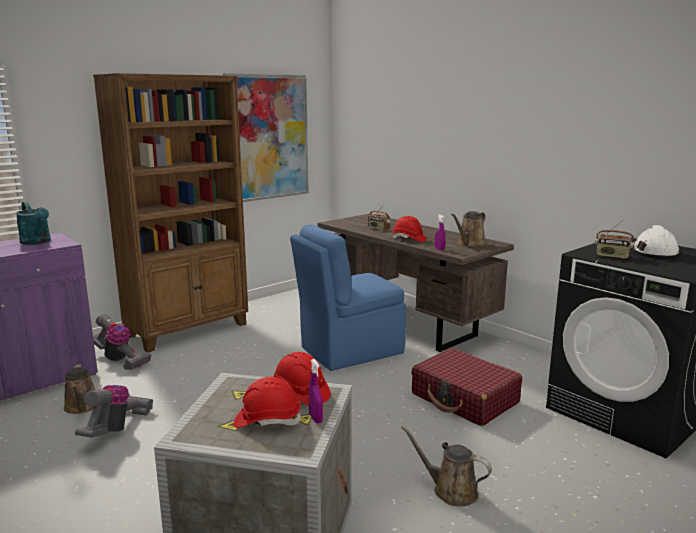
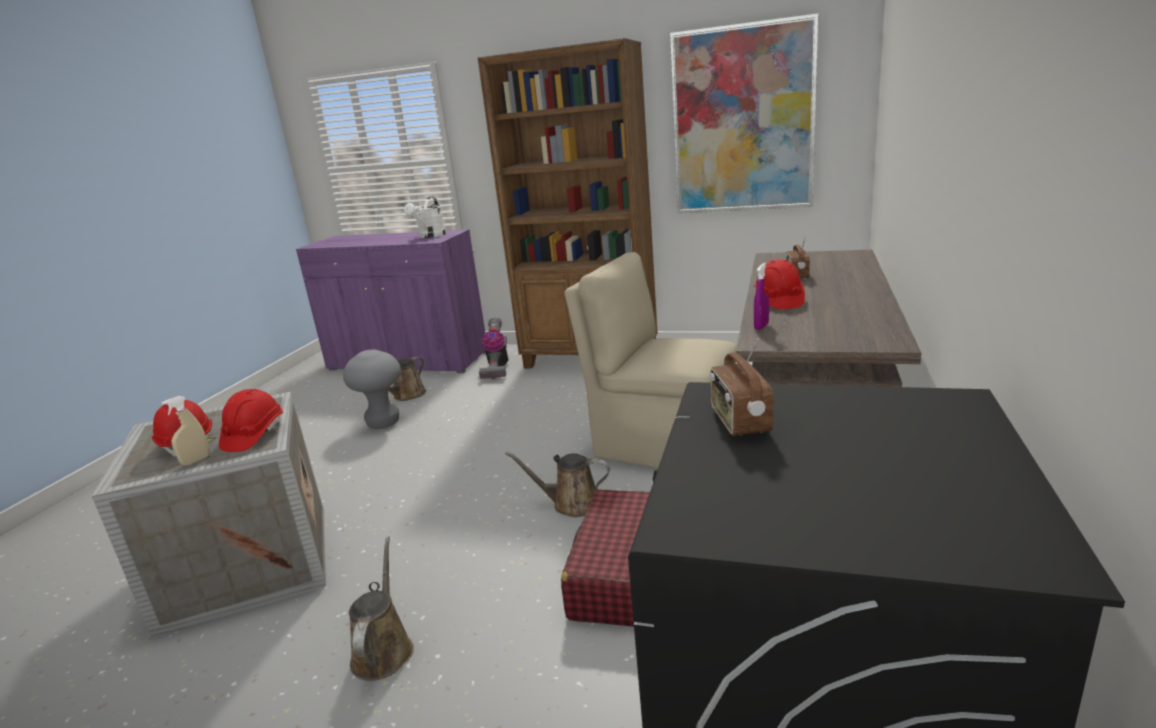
camera: 60 degrees right, 5 degrees up
turquoise watering can [15,202,51,245] -> white watering can [404,196,446,238]
vacuum cleaner [75,385,153,438] -> grey stool [343,349,401,429]
blue chair [290,224,406,371] -> beige chair [564,252,738,468]
purple spray bottle [309,359,323,423] -> beige spray bottle [162,396,210,466]
brown watering can [451,211,486,247] -> brown watering can moved to [505,452,610,517]
white hard hat [632,225,680,259] -> none

